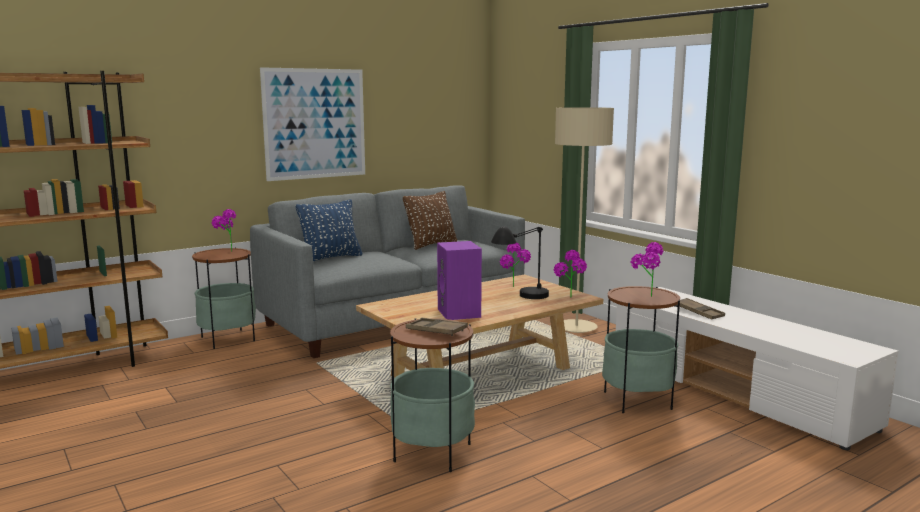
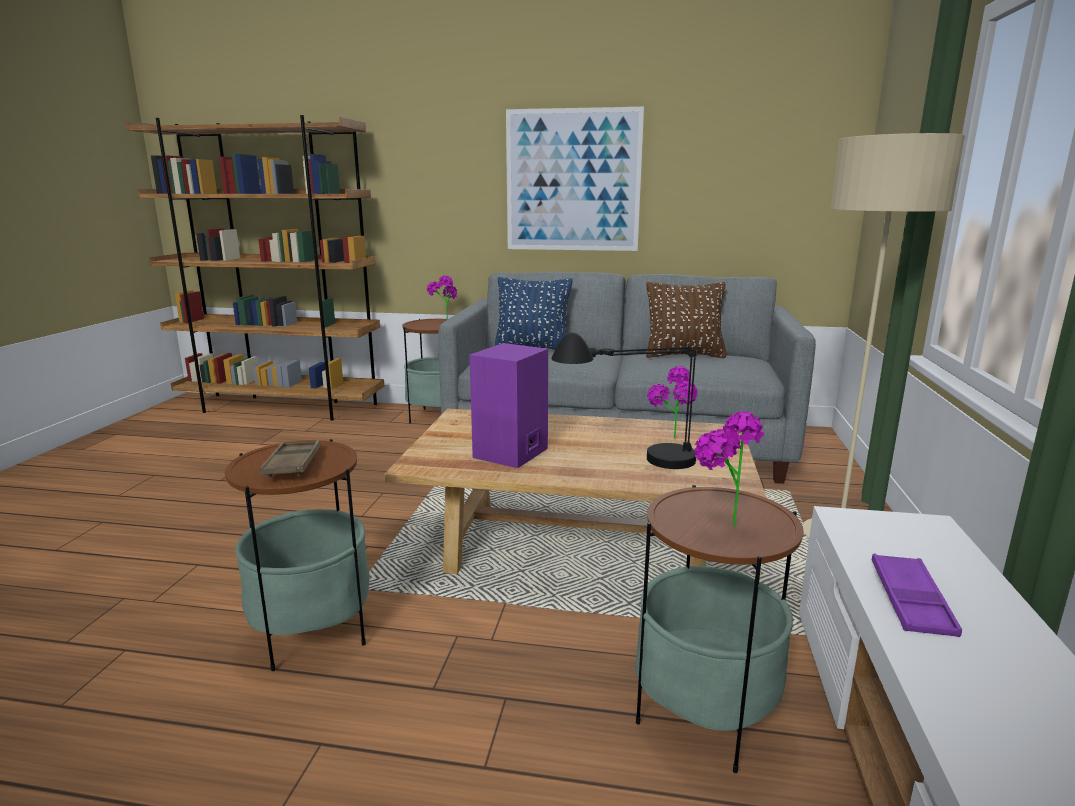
camera: 45 degrees right, 5 degrees up
potted plant [554,250,587,298] -> none
brown tray [677,298,725,319] -> purple tray [872,554,962,637]

